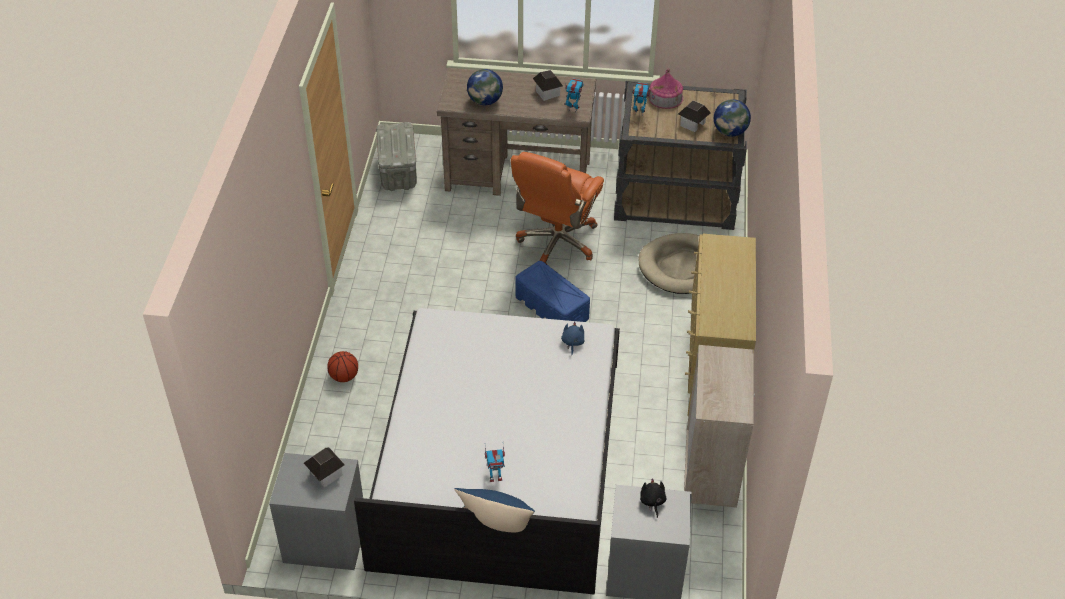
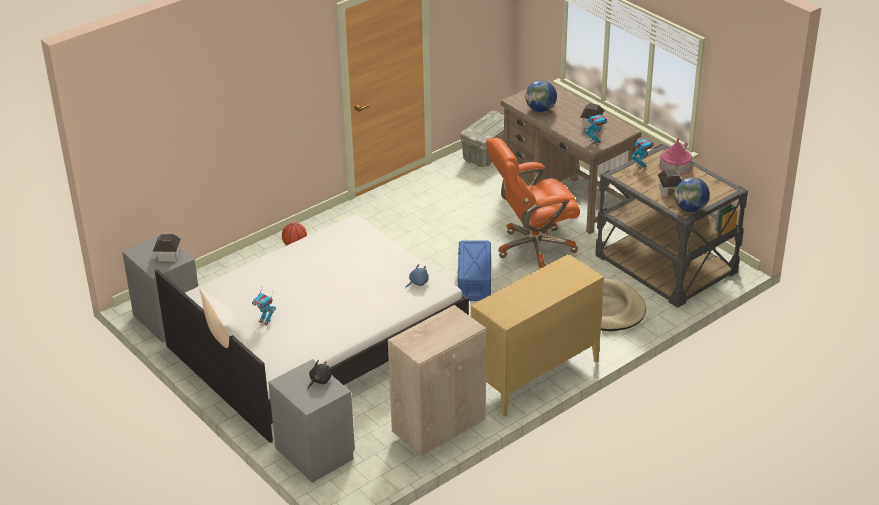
camera: 45 degrees right, 10 degrees down
blue pillow [454,488,535,532] -> white pillow [200,288,248,348]

